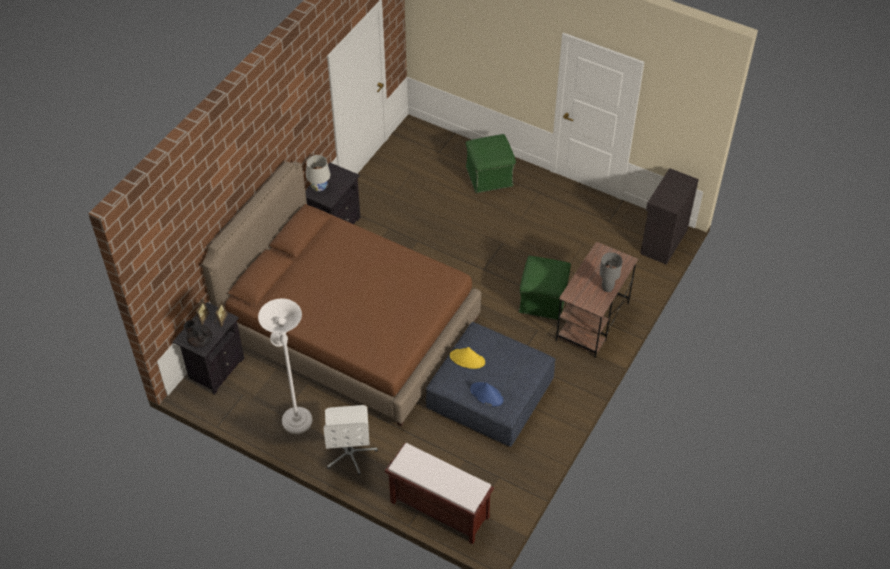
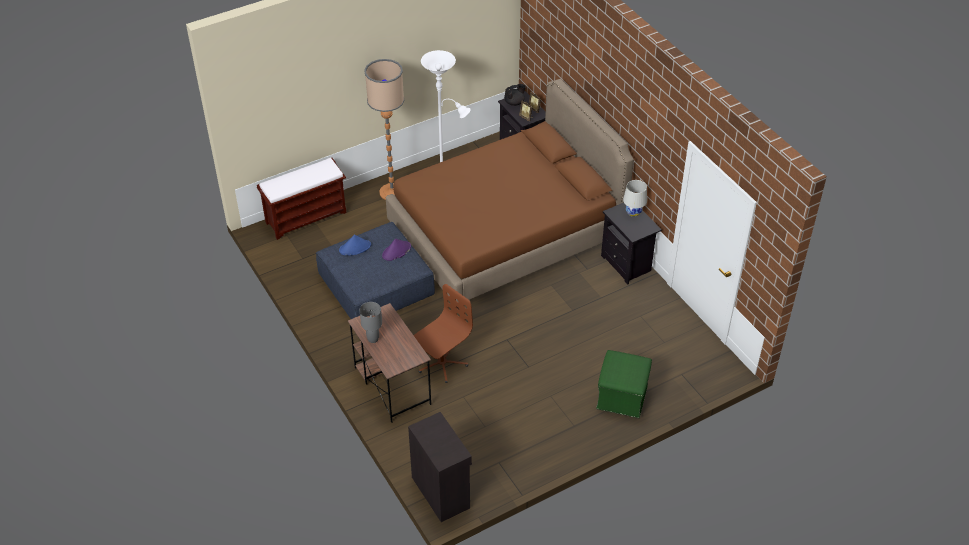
camera: 120 degrees right, 5 degrees down
white office chair [324,405,378,475] -> floor lamp [364,59,404,200]
yellow hat [450,347,485,369] -> purple hat [382,239,411,261]
green ottoman [519,256,571,320] -> brown office chair [414,284,473,383]

